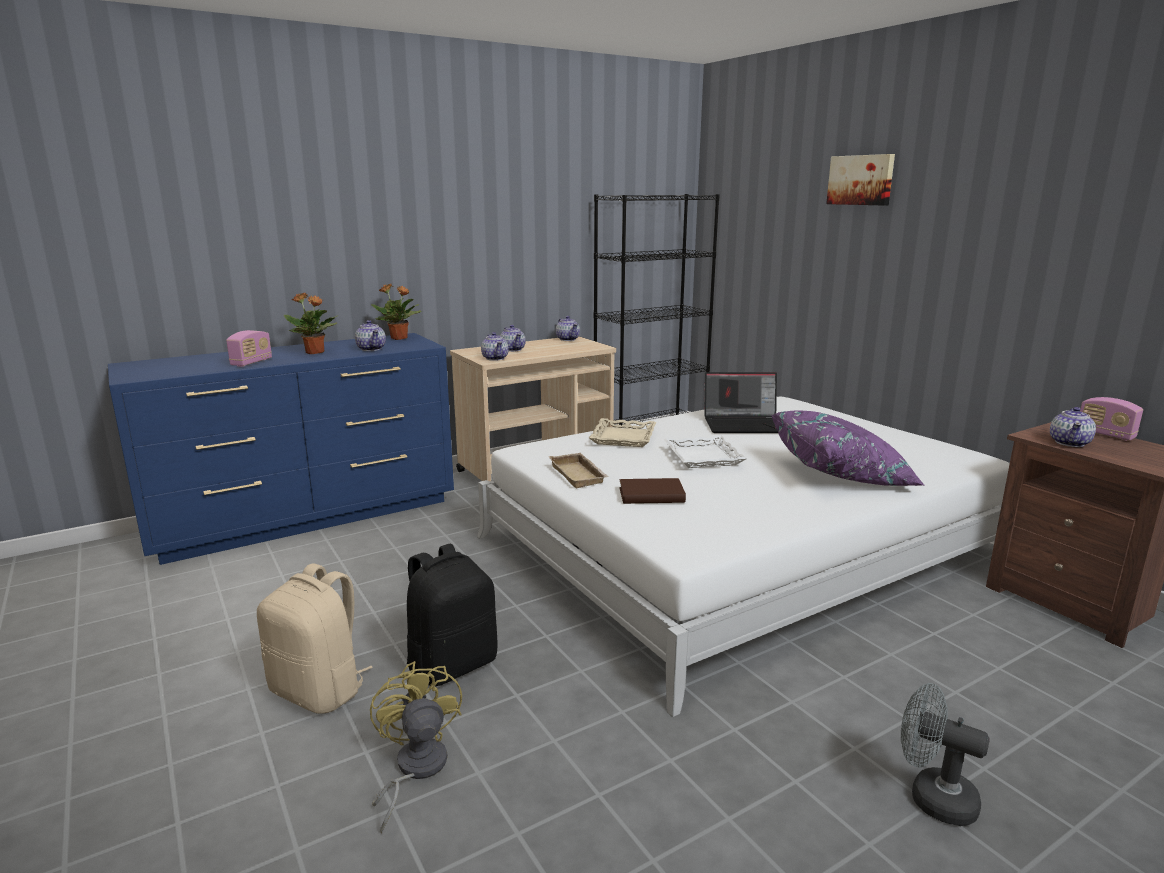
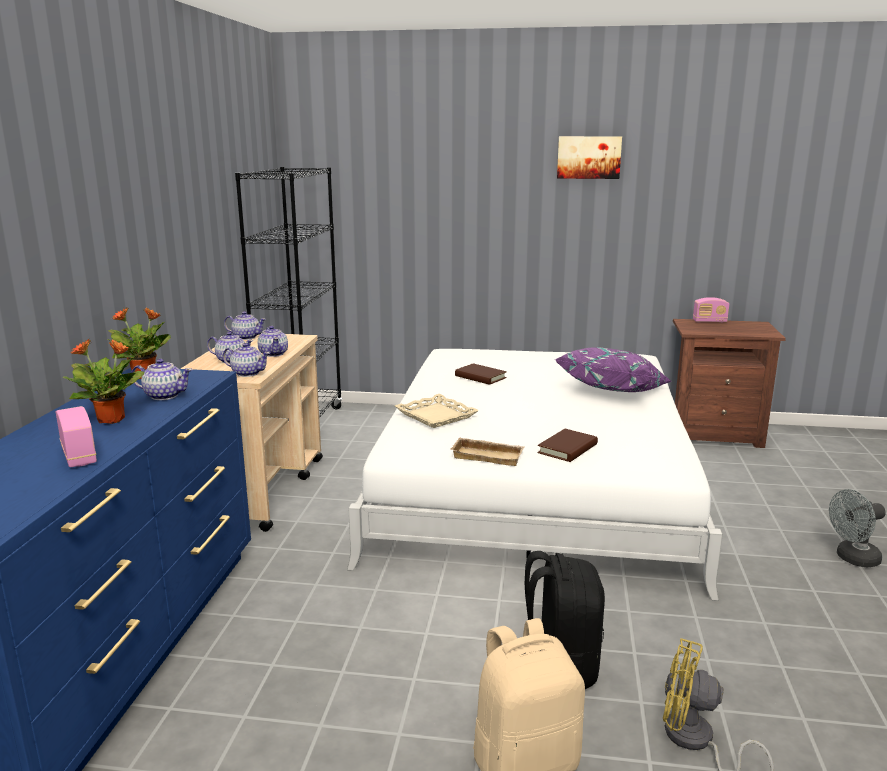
camera: 50 degrees left, 0 degrees up
white tray [664,436,747,468] -> none
laptop [704,372,778,433] -> brown book [455,363,507,385]
picture [826,154,895,205] -> picture moved to [557,136,622,179]
teapot [1050,407,1096,447] -> teapot moved to [258,326,288,357]

